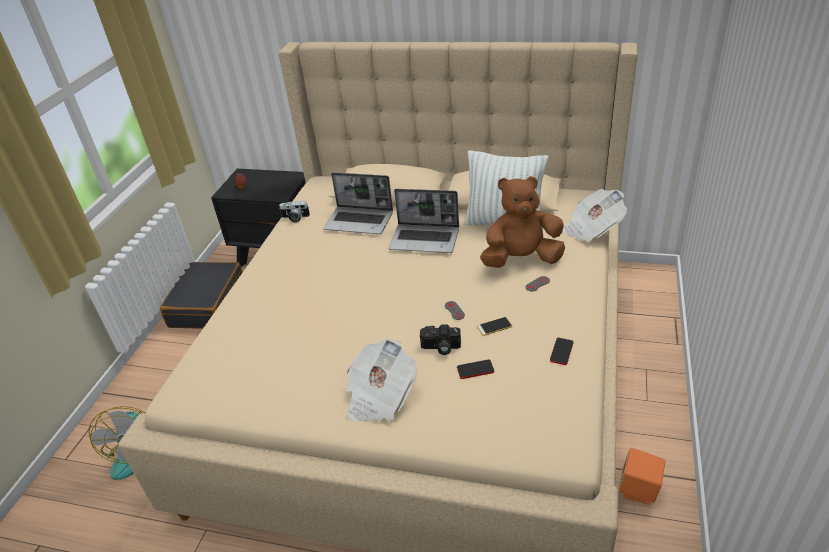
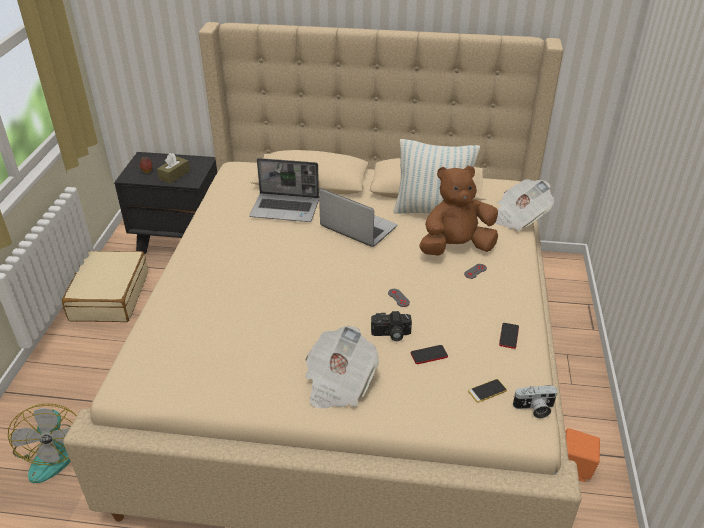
camera: 10 degrees left, 0 degrees up
black suitcase [160,262,243,329] -> beige suitcase [62,251,148,322]
camera [279,201,310,223] -> camera moved to [513,385,558,418]
laptop [389,189,459,253] -> laptop turned 150 degrees counterclockwise [319,188,397,247]
phone [477,317,512,336] -> phone moved to [468,379,507,403]
none -> brown tissue box [157,153,190,184]

